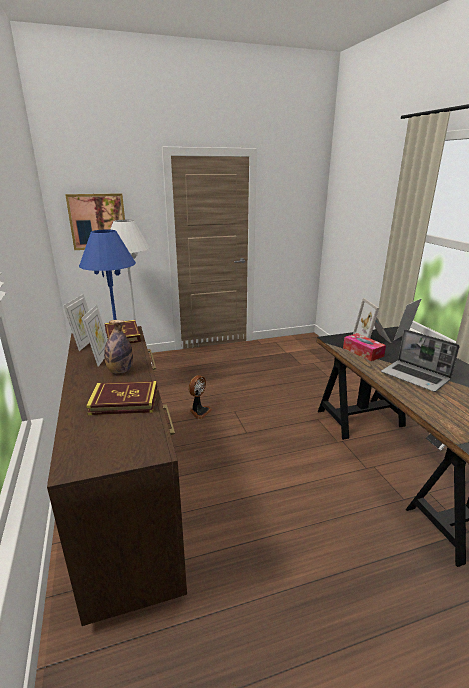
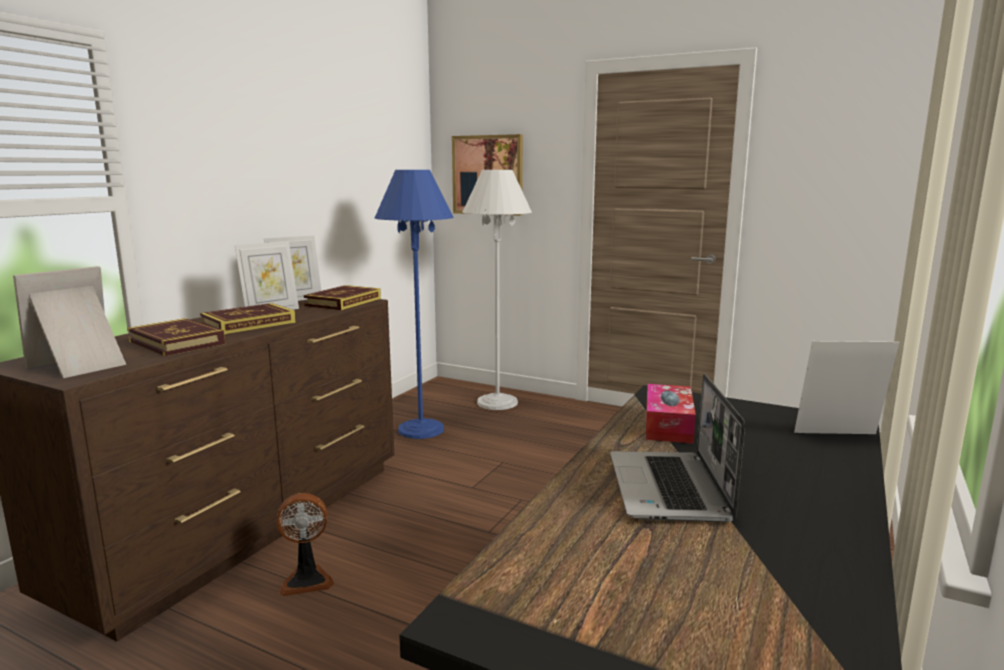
camera: 45 degrees right, 10 degrees down
bottle [104,320,133,374] -> book [200,303,296,335]
fan [189,375,213,419] -> fan moved to [277,493,334,596]
picture frame [353,298,391,343] -> picture frame moved to [13,266,126,378]

